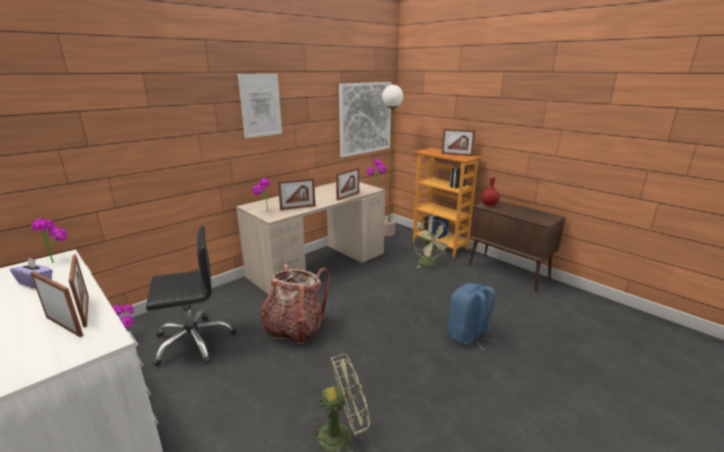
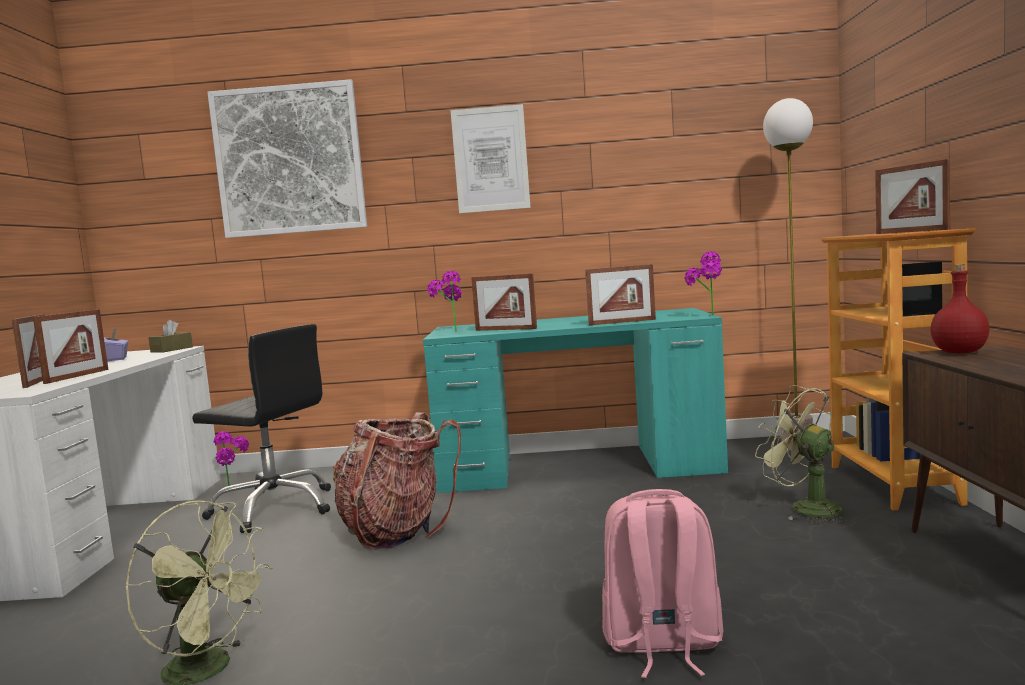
camera: 45 degrees right, 15 degrees down
potted plant [31,218,67,262] -> brown tissue box [148,320,193,353]
beige desk [236,182,385,294] -> turquoise desk [423,308,728,493]
picture [339,82,392,157] -> picture moved to [207,79,367,238]
green fan [413,220,451,268] -> green fan turned 120 degrees clockwise [755,385,847,523]
blue backpack [448,283,496,350] -> pink backpack [602,489,723,678]

